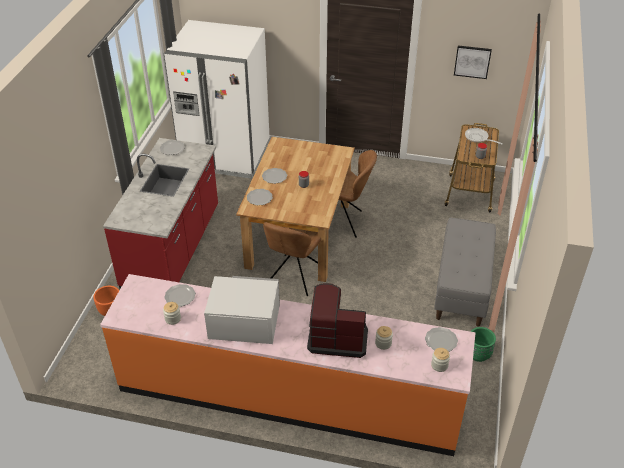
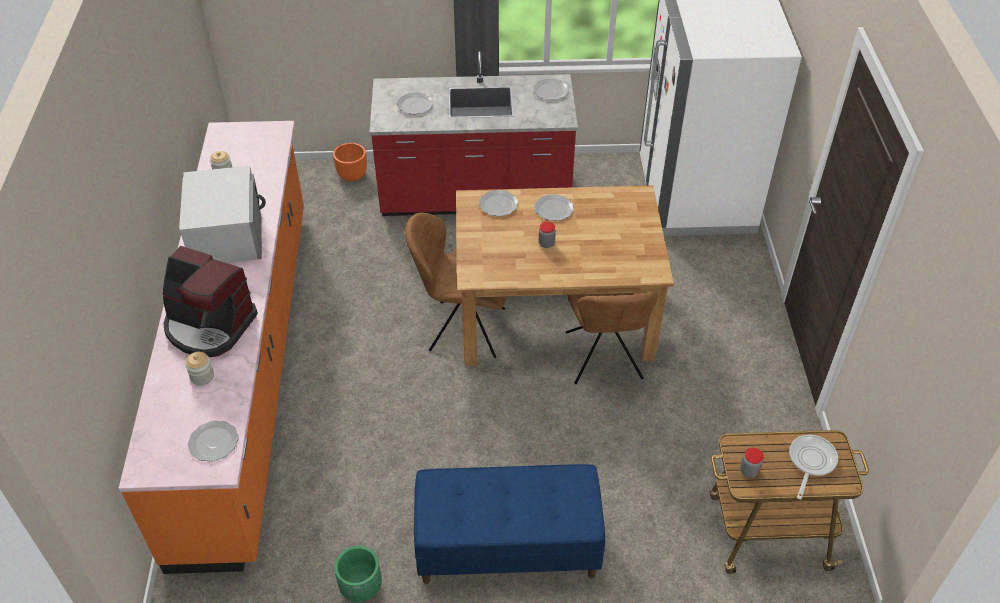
camera: 75 degrees right, 5 degrees up
plate [164,284,196,307] -> plate moved to [397,92,433,115]
coffee machine [307,283,368,358] -> coffee machine turned 120 degrees clockwise [163,246,258,358]
jar [431,348,450,372] -> none
grey bench [434,218,496,327] -> blue bench [414,464,605,584]
picture [454,46,492,79] -> none

